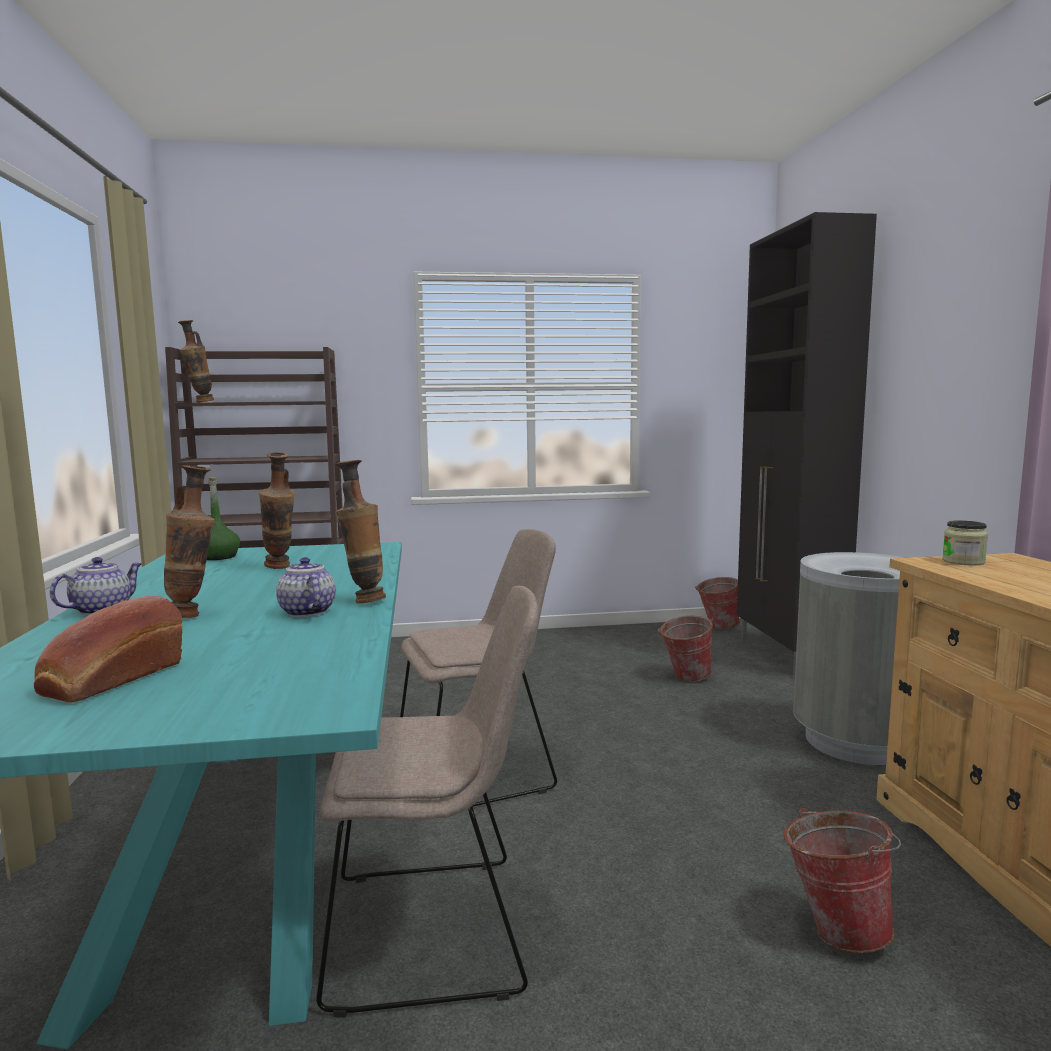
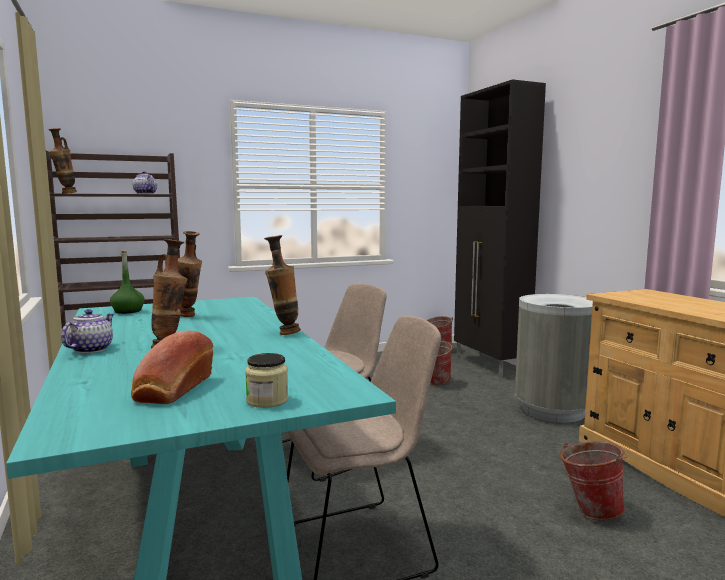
camera: 15 degrees left, 0 degrees up
teapot [276,557,336,617] -> teapot moved to [133,171,157,194]
jar [942,520,988,565] -> jar moved to [245,353,288,408]

